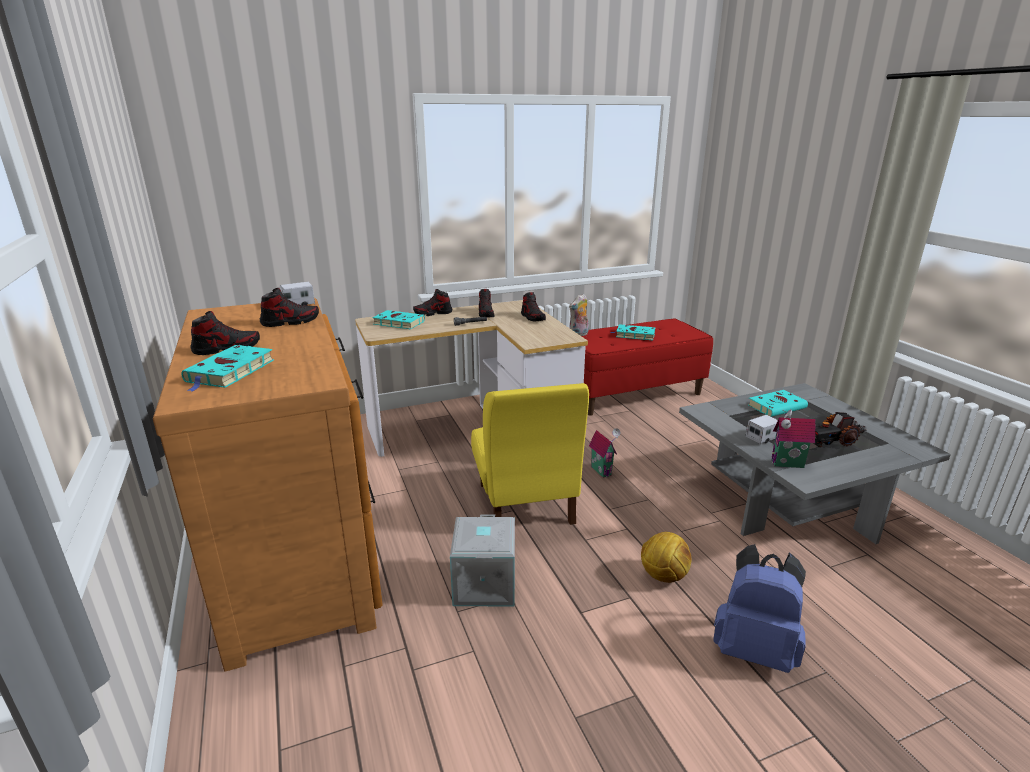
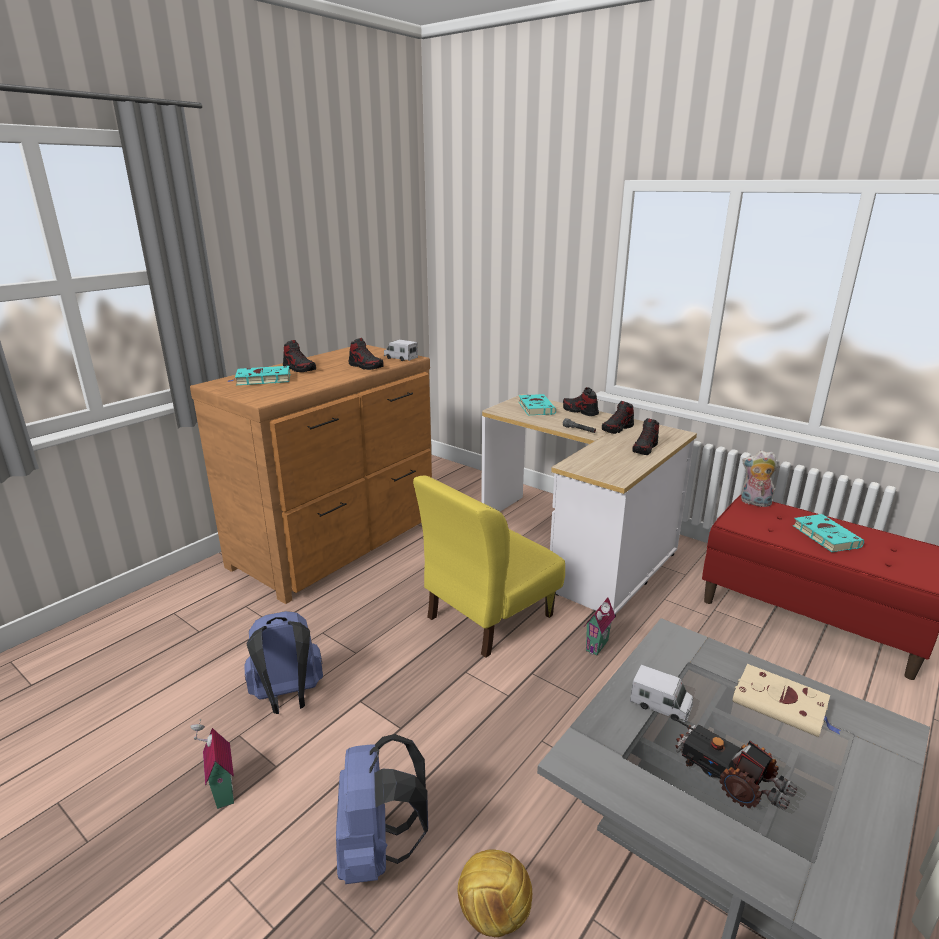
camera: 60 degrees right, 0 degrees up
grey storage box [450,514,515,607] -> none
football [641,532,692,583] -> football moved to [458,849,532,937]
turquoise book [748,390,808,417] -> beige book [732,664,841,737]
toy house [771,409,816,468] -> toy house moved to [190,719,234,809]
none -> blue backpack [245,611,323,714]

